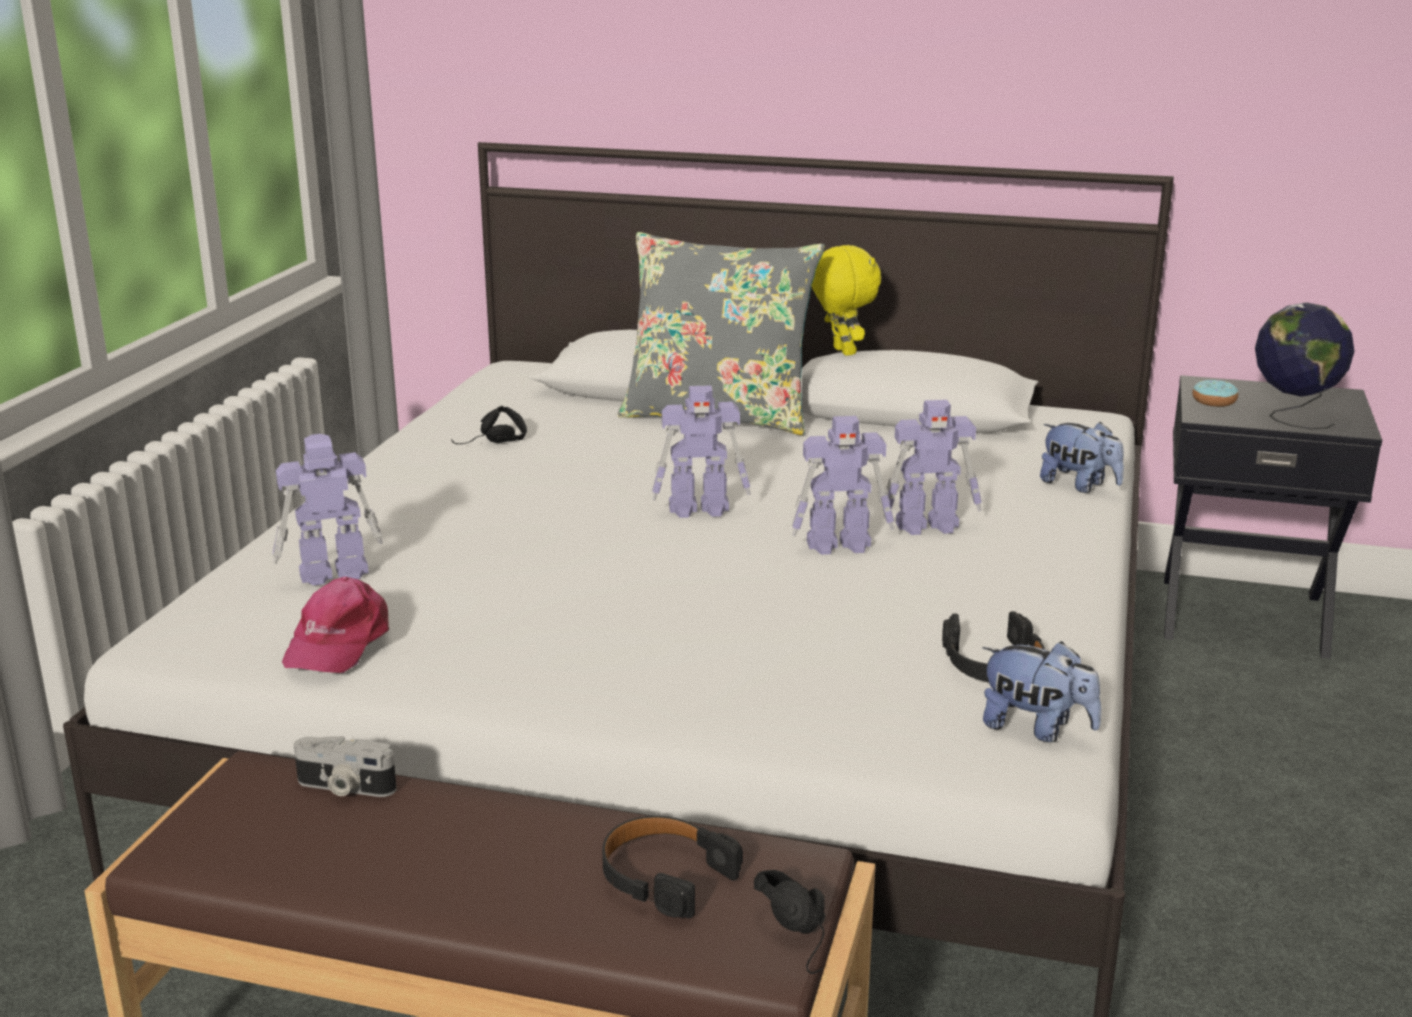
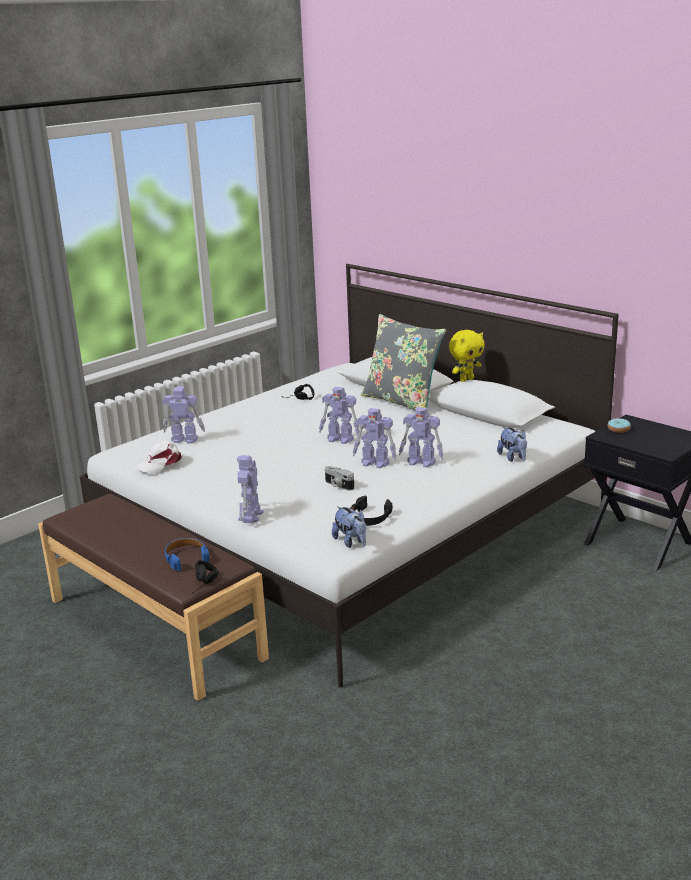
camera: 30 degrees right, 0 degrees up
pink cap [282,577,390,673] -> white cap [135,440,182,474]
camera [294,736,397,797] -> camera moved to [325,466,354,491]
black headphones [602,816,743,918] -> blue headphones [165,538,210,571]
yellow plush toy [811,245,881,356] -> yellow plush toy turned 45 degrees clockwise [449,330,485,382]
globe [1255,302,1354,429] -> none
none -> toy robot [237,455,264,523]

